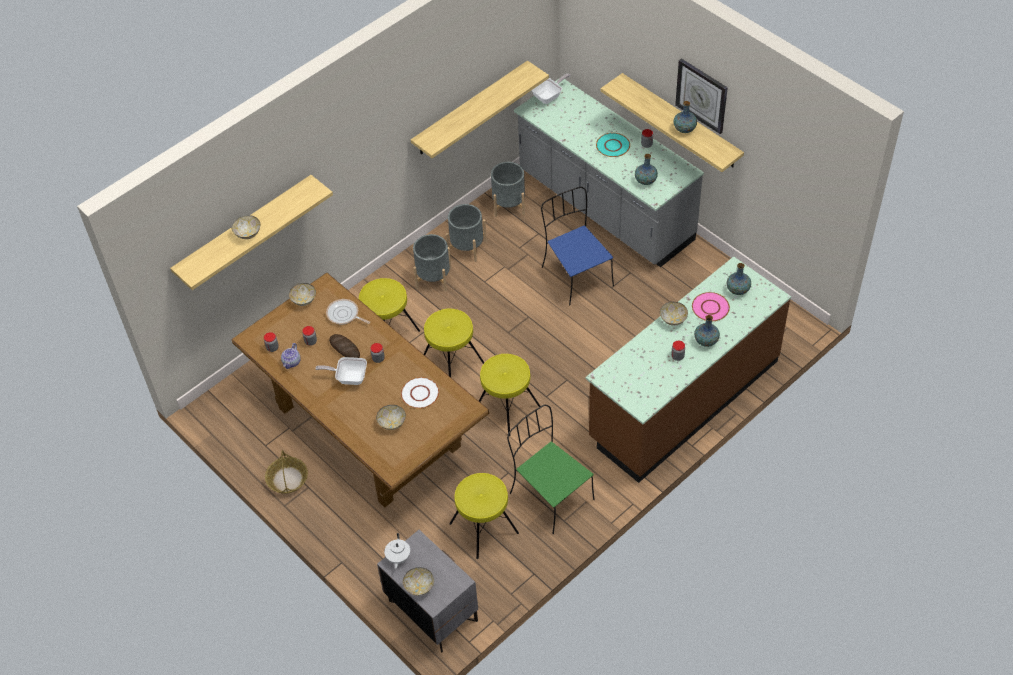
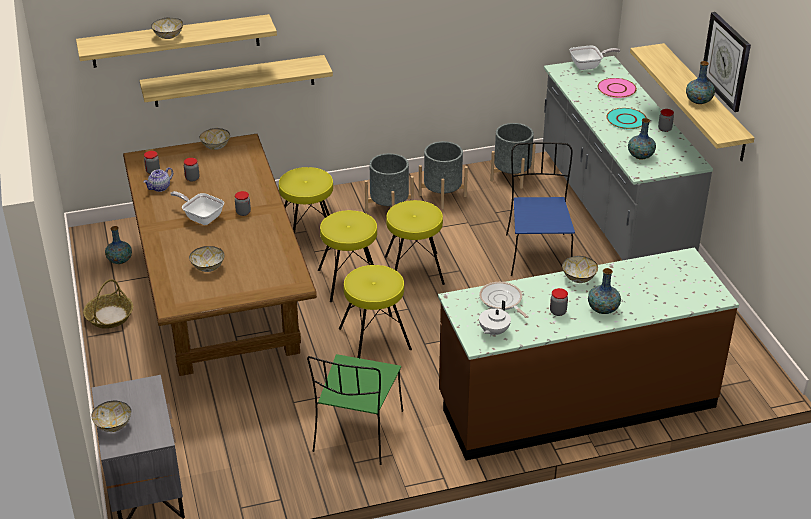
camera: 25 degrees right, 15 degrees down
frying pan [326,299,370,324] -> frying pan moved to [479,282,529,318]
bread [329,334,360,358] -> none
white teapot [384,533,410,569] -> white teapot moved to [479,300,511,337]
white plate [401,377,439,409] -> none
shelf [411,61,549,158] -> shelf moved to [139,55,333,107]
yellow stool [449,473,519,559] -> yellow stool moved to [385,200,445,285]
green chair [507,405,595,534] -> green chair turned 150 degrees counterclockwise [307,354,403,465]
pink plate [692,292,730,321] -> pink plate moved to [597,78,637,98]
vase [727,263,751,295] -> vase moved to [105,226,132,264]

